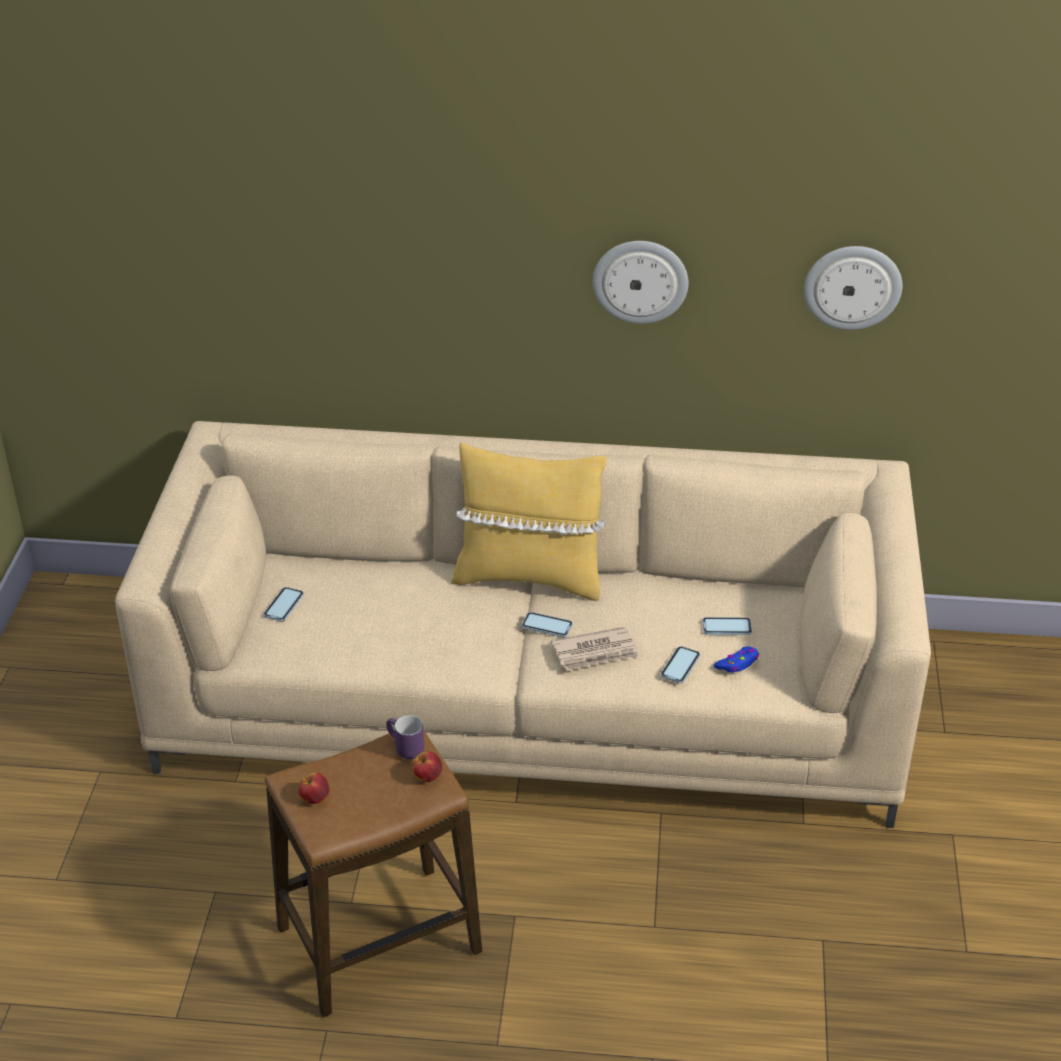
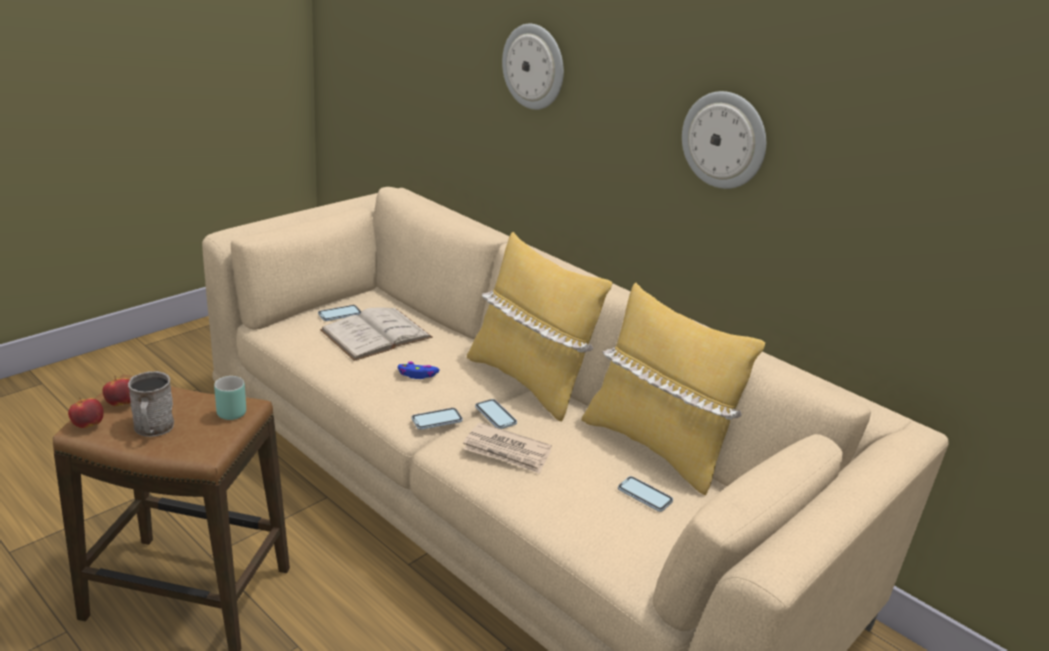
camera: 35 degrees right, 10 degrees down
purple mug [386,715,424,759] -> turquoise mug [214,376,246,420]
apple [412,751,442,782] -> apple moved to [68,397,104,428]
phone [661,646,700,683] -> phone moved to [412,408,463,430]
blue game controller [714,646,759,673] -> blue game controller moved to [398,362,440,379]
wall clock [804,246,902,330] -> wall clock moved to [502,24,564,110]
none -> grey mug [128,371,174,437]
none -> white book [320,308,433,361]
none -> yellow pillow [582,282,765,495]

